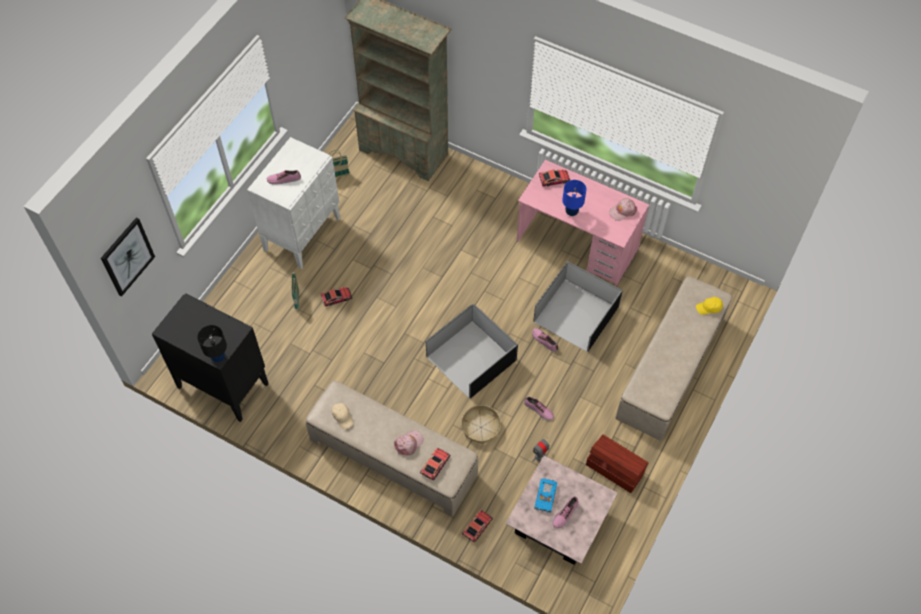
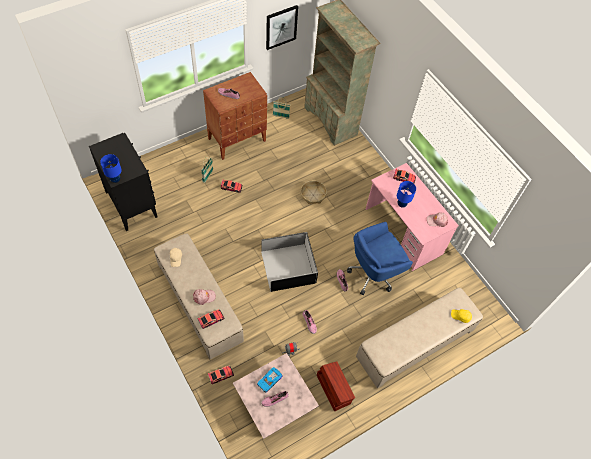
camera: 25 degrees right, 0 degrees up
picture [101,217,155,296] -> picture moved to [266,5,298,50]
black table lamp [197,325,227,362] -> blue table lamp [100,154,121,183]
white dresser [247,137,340,269] -> brown dresser [203,72,267,160]
basket [461,405,501,444] -> basket moved to [301,181,327,204]
black storage box [533,261,623,352] -> blue office chair [347,222,413,295]

